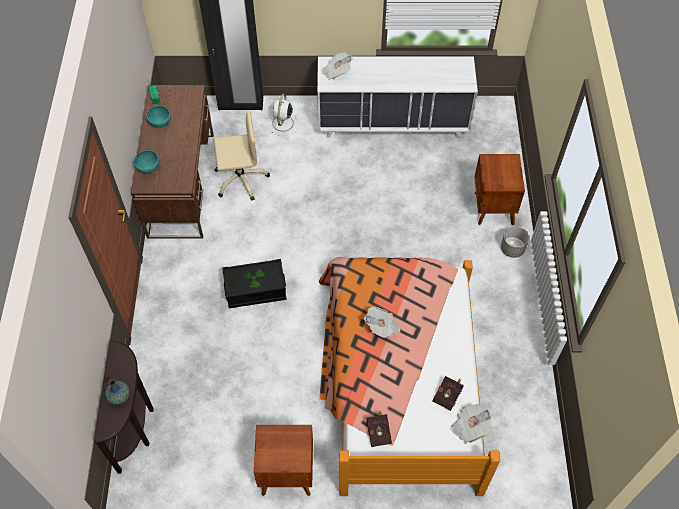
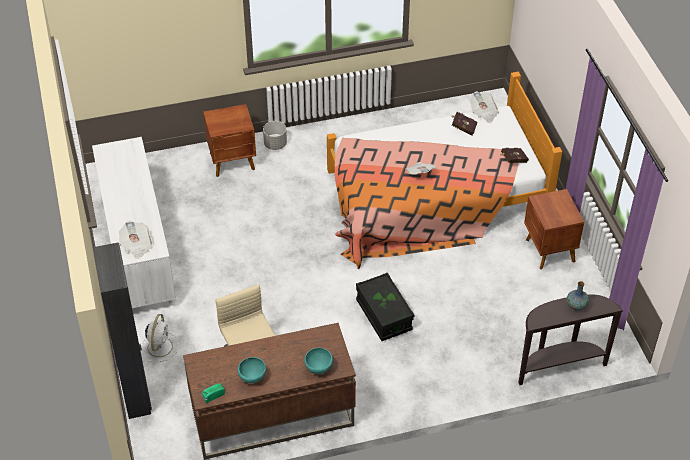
camera: 105 degrees left, 10 degrees down
white fan [268,94,298,136] -> white fan turned 75 degrees counterclockwise [143,314,178,362]

